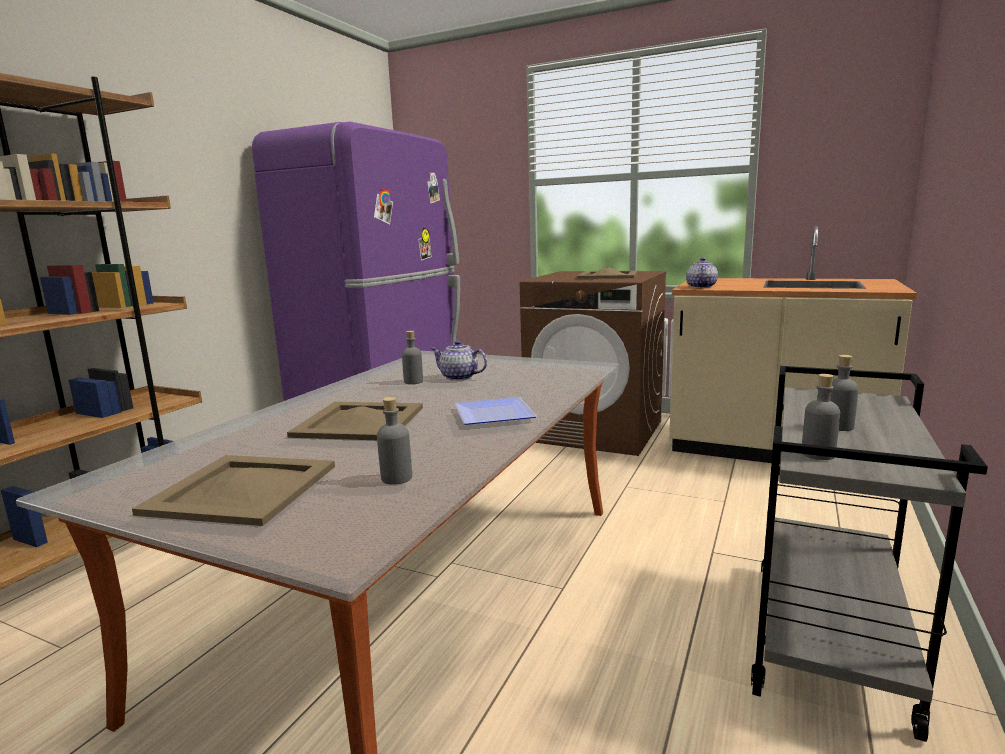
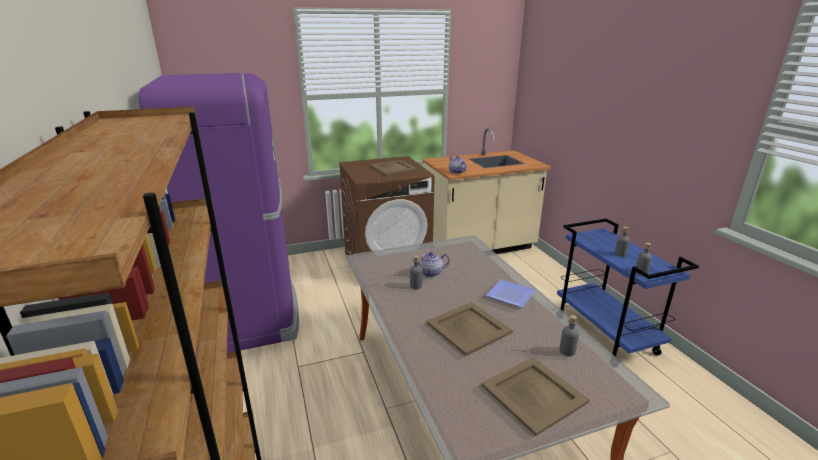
camera: 45 degrees left, 10 degrees up
grey cart [751,366,988,742] -> blue cart [557,218,699,357]

